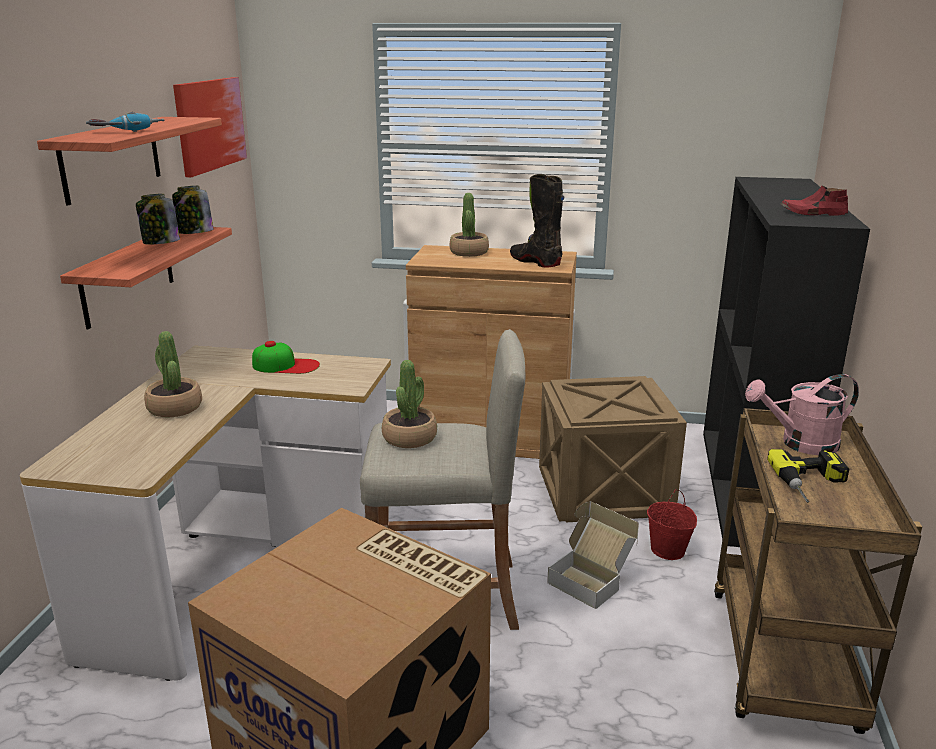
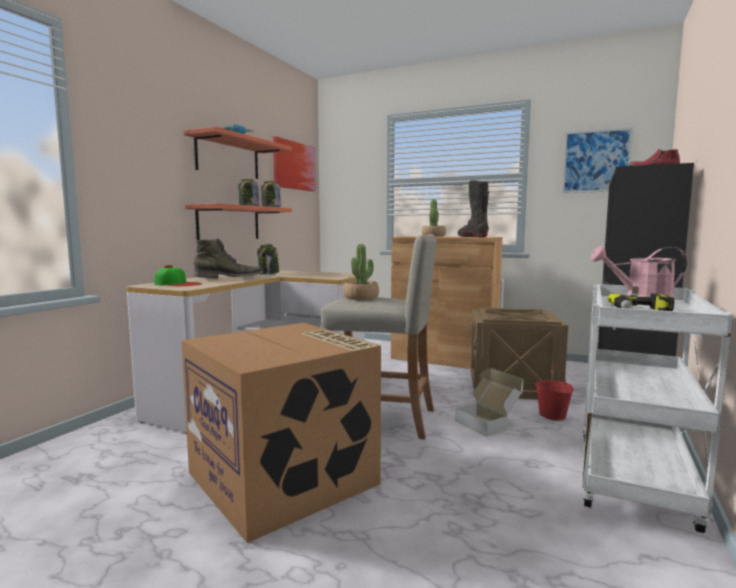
camera: 15 degrees right, 15 degrees down
potted plant [144,331,202,417] -> green boot [194,239,263,278]
cap [252,341,320,374] -> cap moved to [154,265,202,286]
brown cart [714,408,922,734] -> white cart [582,284,733,533]
none -> jar [257,244,279,275]
none -> picture [562,127,633,193]

